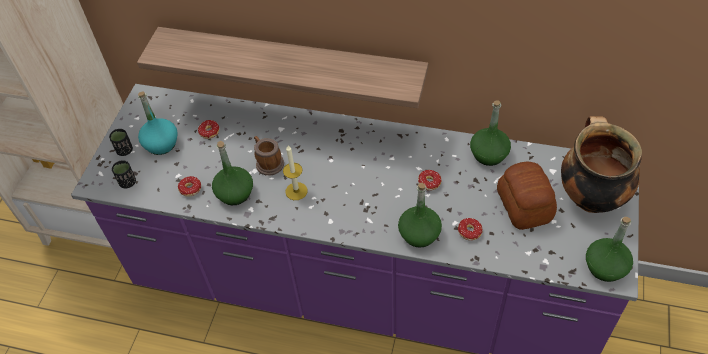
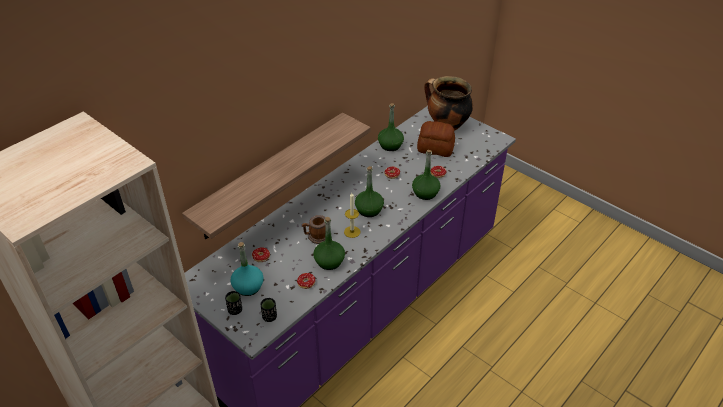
camera: 65 degrees left, 10 degrees down
green bottle [586,217,633,282] -> green bottle moved to [355,166,384,217]

